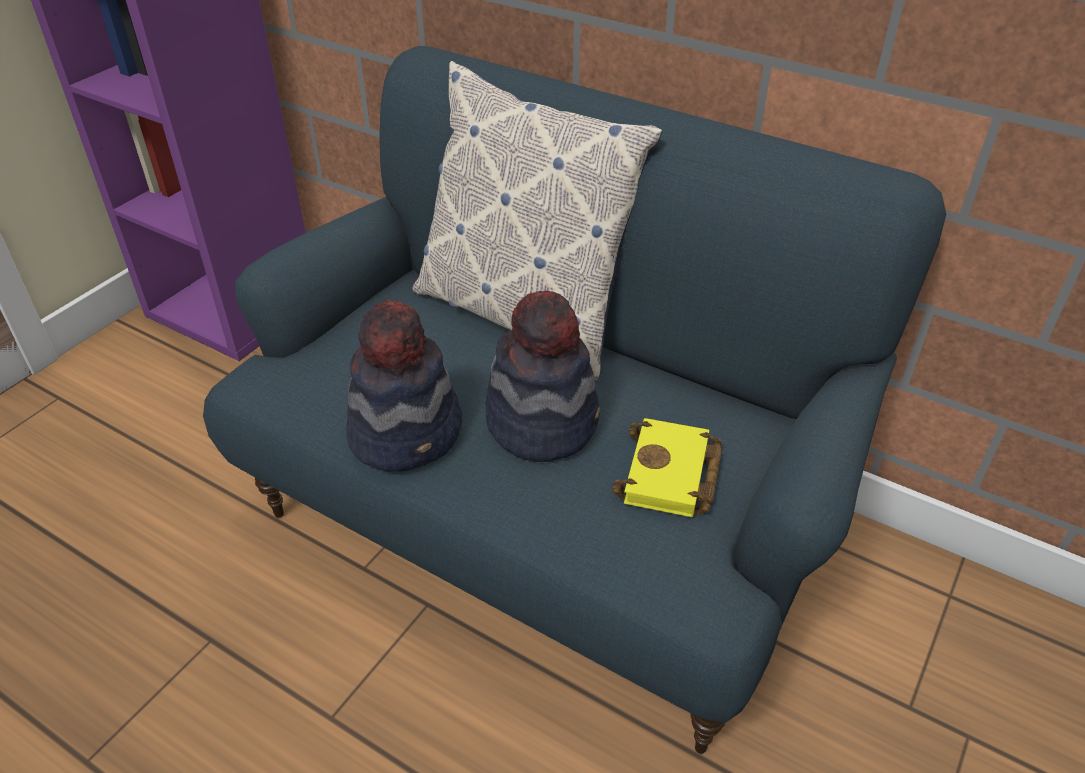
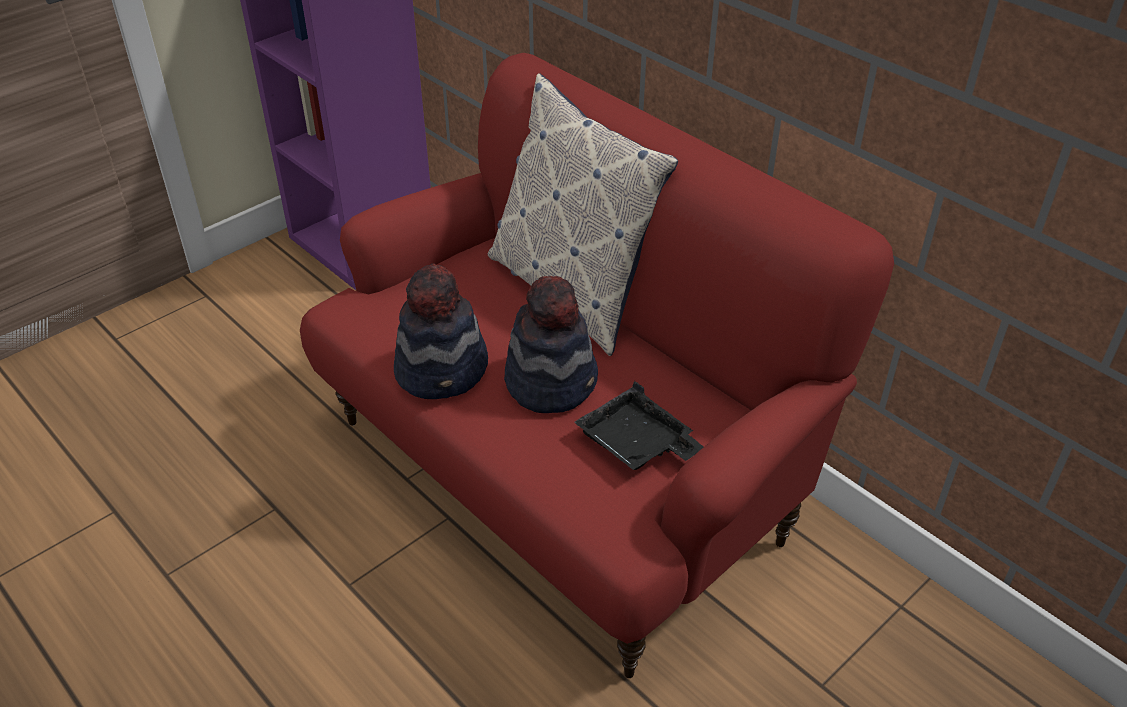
camera: 15 degrees right, 0 degrees up
blue sofa [203,46,946,754] -> red sofa [300,53,894,678]
yellow book [612,418,722,517] -> black tray [574,381,704,470]

